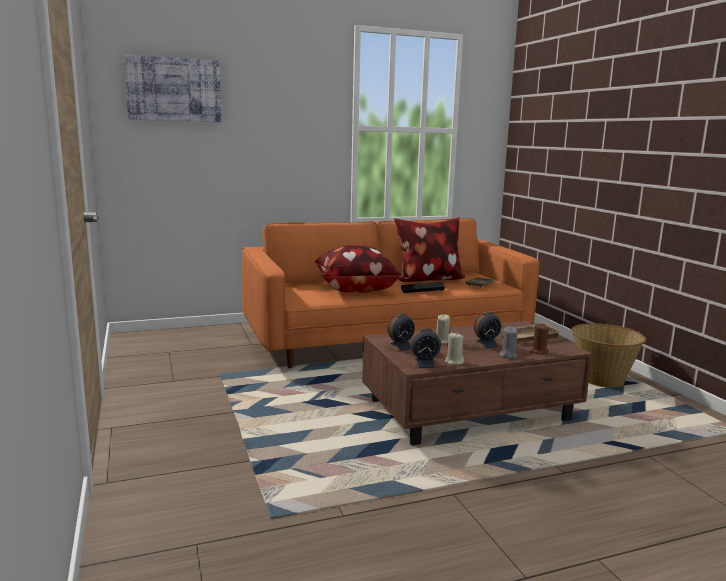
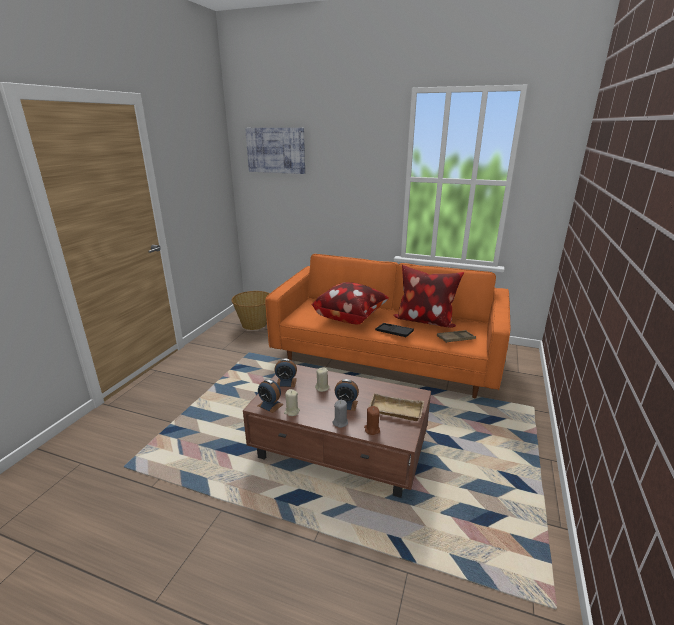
camera: 40 degrees right, 10 degrees up
basket [571,323,646,387] -> basket moved to [231,291,270,330]

